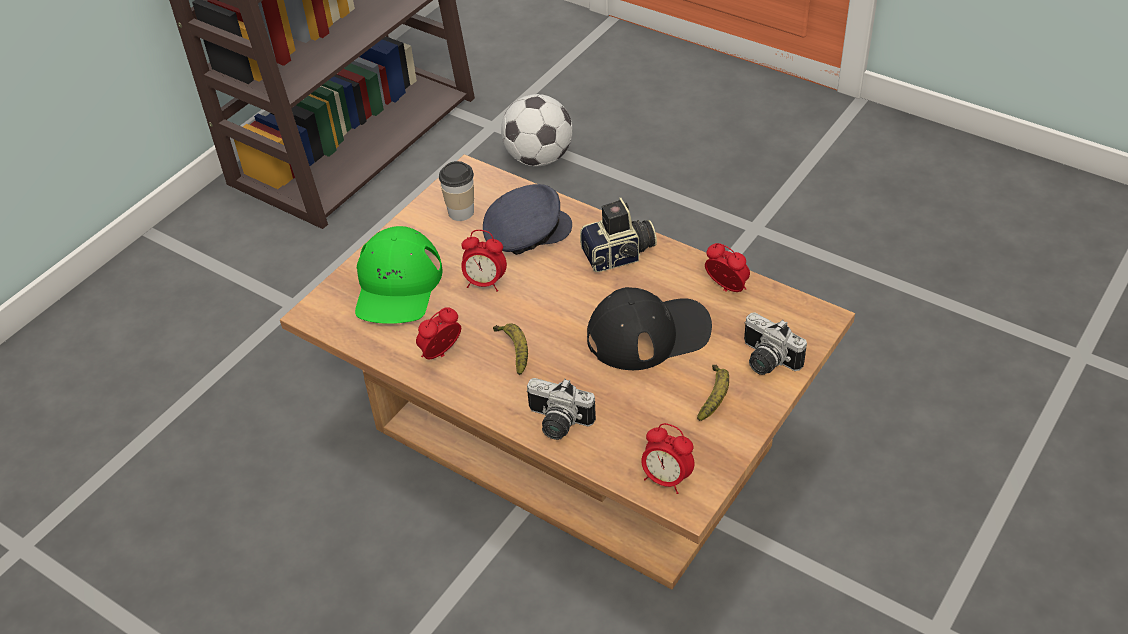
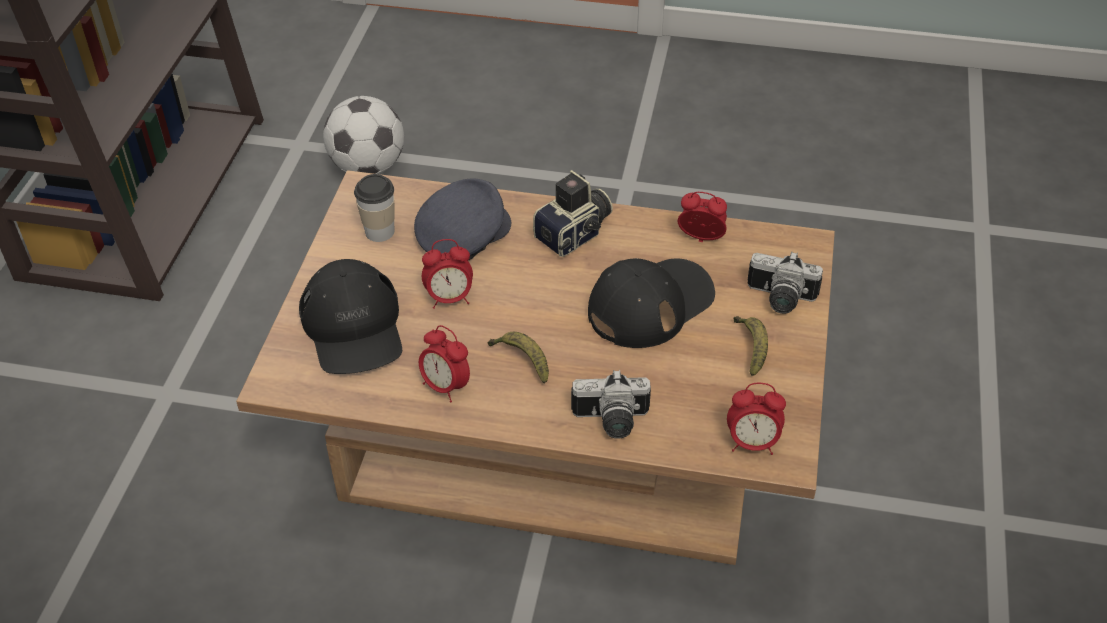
camera: 25 degrees left, 0 degrees up
green cap [355,226,442,324] -> black cap [299,259,402,374]
alarm clock [416,307,461,359] -> alarm clock turned 75 degrees counterclockwise [419,325,470,402]

